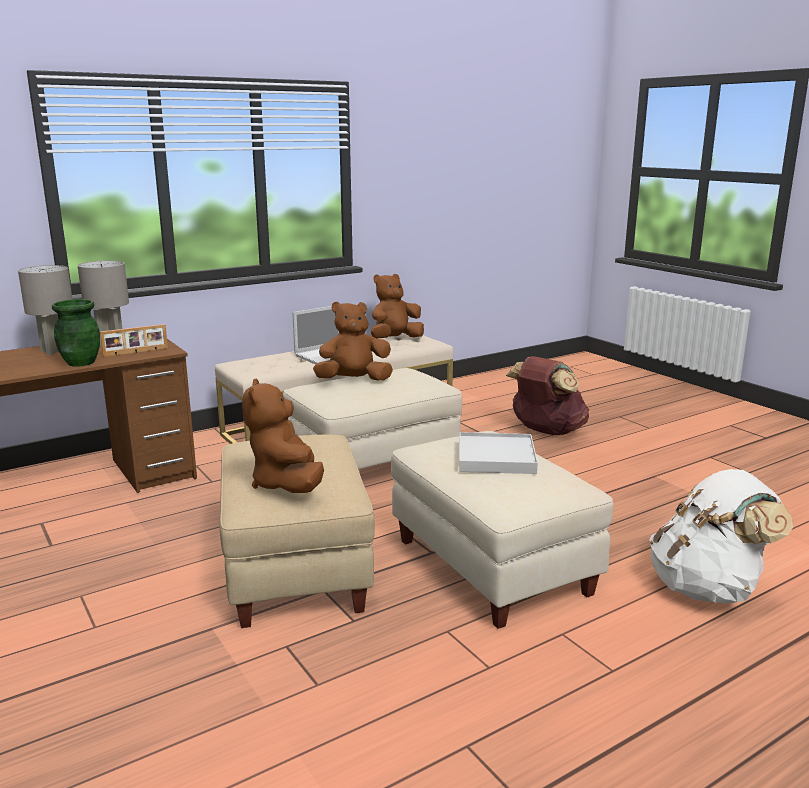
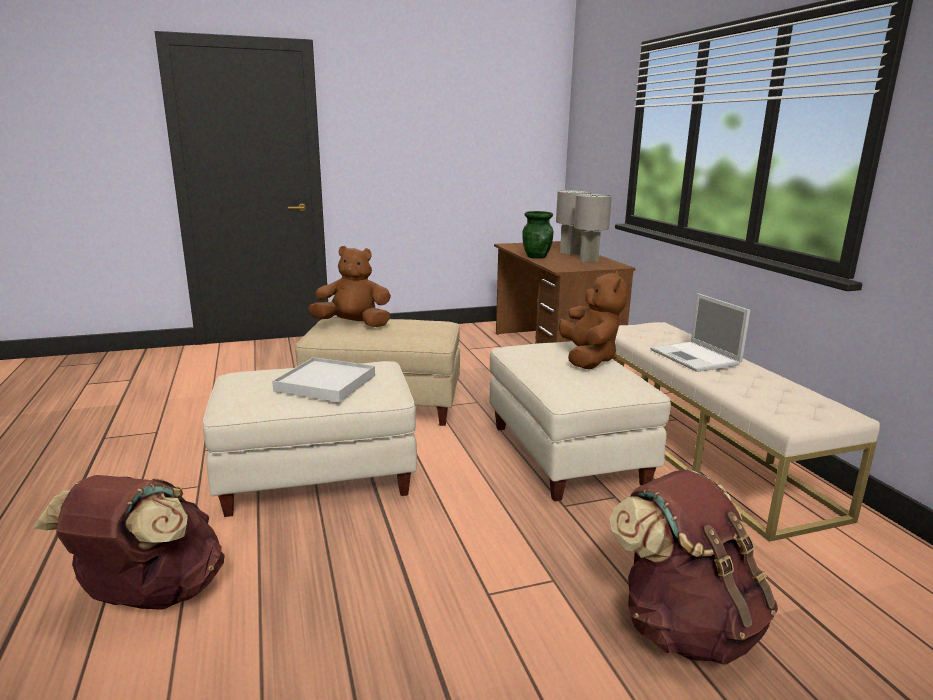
camera: 105 degrees right, 0 degrees up
picture frame [100,324,168,357] -> none
brown plush toy [371,274,424,338] -> none
white backpack [649,469,793,603] -> brown backpack [33,475,225,610]

